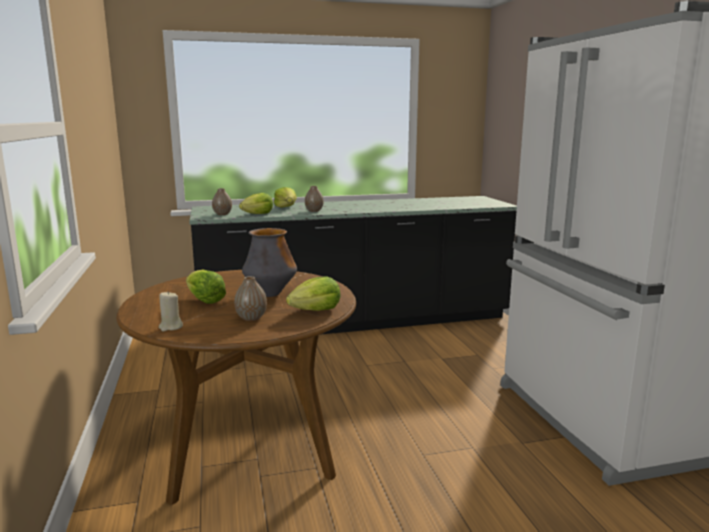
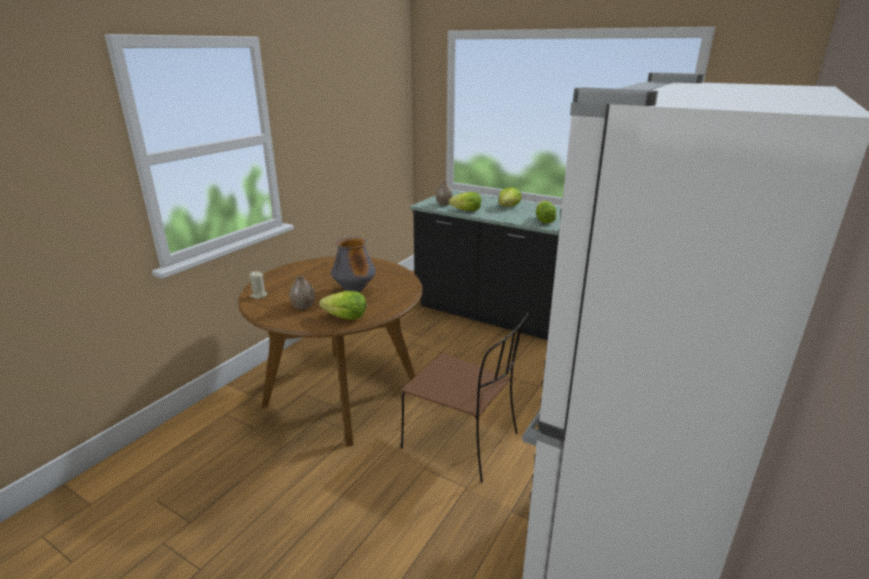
camera: 45 degrees right, 10 degrees up
lettuce [186,270,226,304] -> lettuce moved to [536,201,556,224]
vase [305,186,324,212] -> none
none -> brown chair [401,312,529,483]

